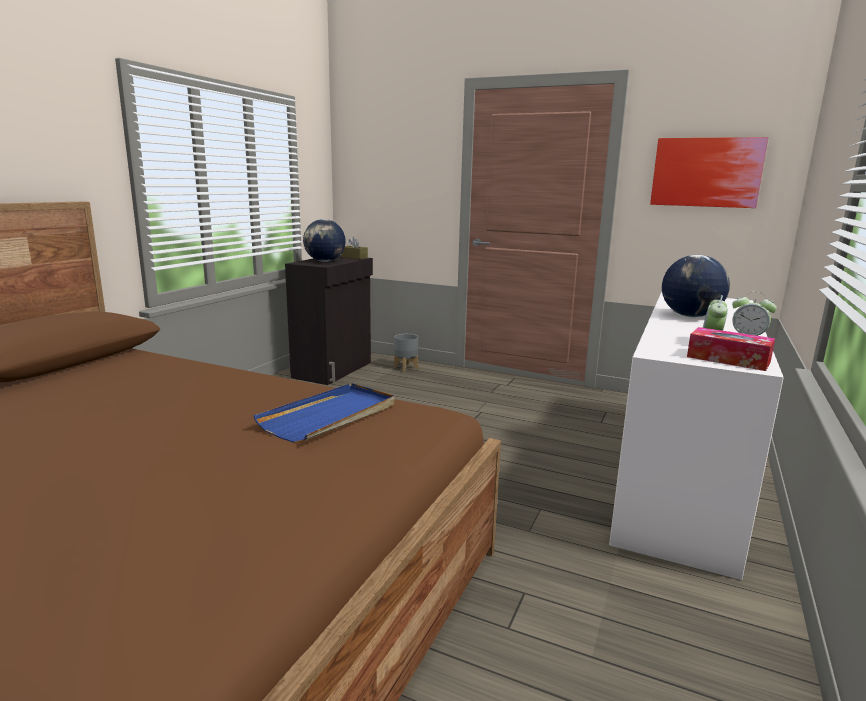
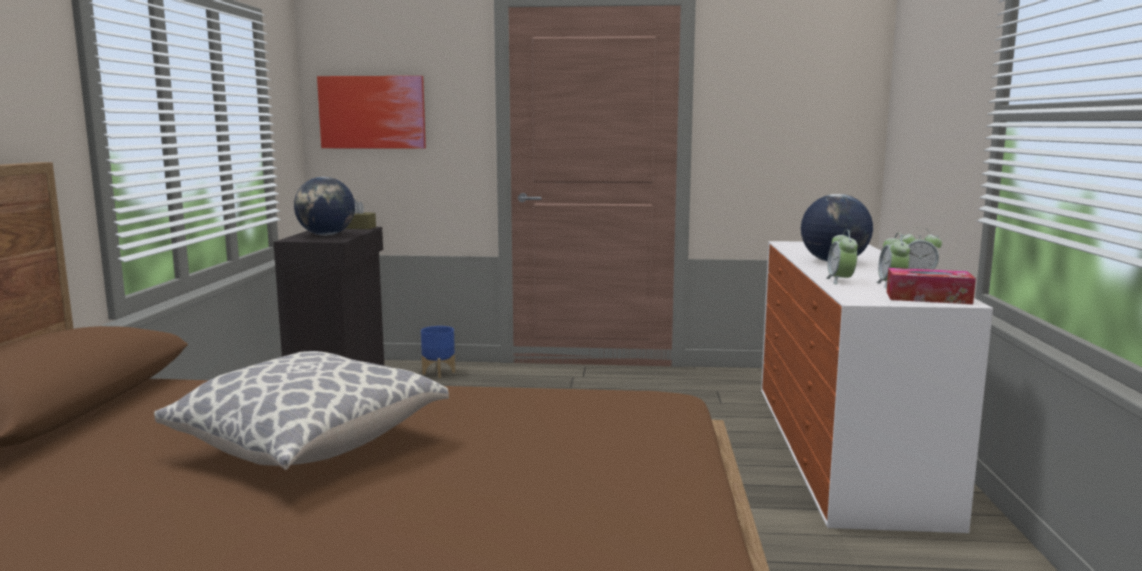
camera: 20 degrees left, 5 degrees down
blue tray [253,383,395,443] -> none
grey planter [394,334,418,372] -> blue planter [421,326,455,378]
picture [650,137,768,208] -> picture moved to [317,76,426,149]
none -> pillow [154,351,449,470]
none -> alarm clock [826,230,858,285]

